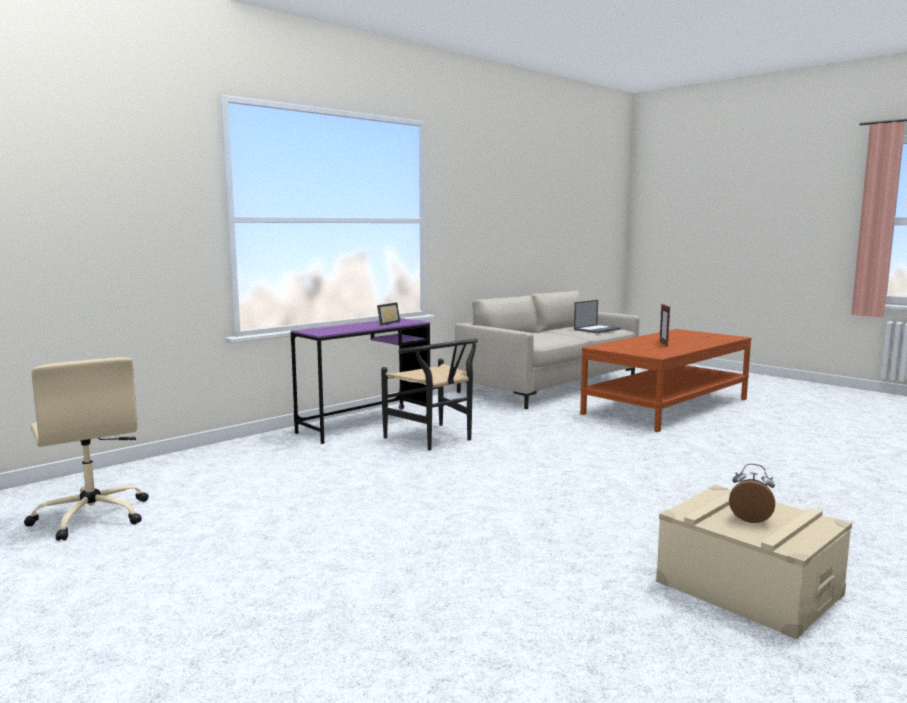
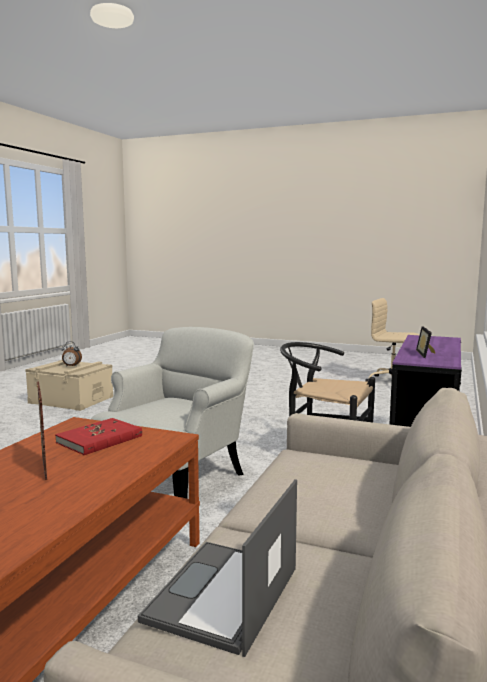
camera: 155 degrees right, 0 degrees up
none -> red book [55,418,142,455]
none -> white armchair [91,327,254,498]

